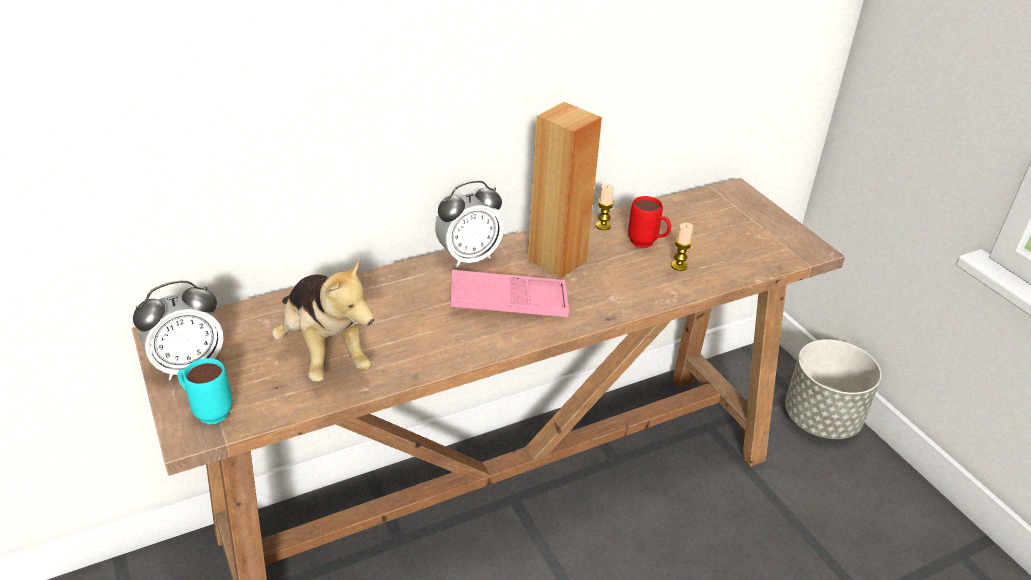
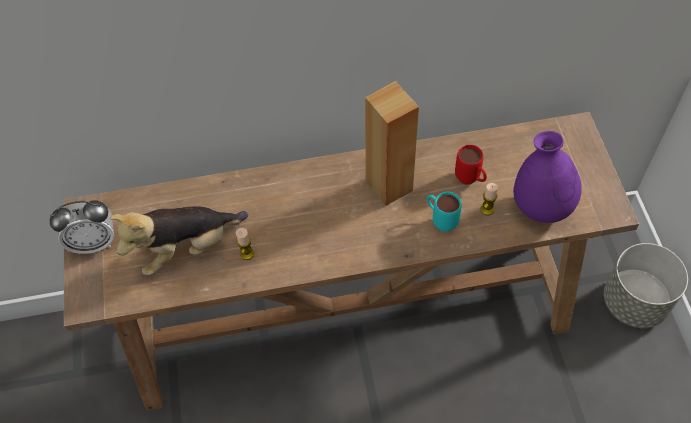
camera: 20 degrees right, 20 degrees up
turquoise mug [177,358,232,424] -> turquoise mug moved to [427,192,462,232]
plush toy [272,257,374,382] -> plush toy turned 75 degrees clockwise [110,206,248,276]
alarm clock [435,181,504,268] -> none
pink tray [450,270,569,317] -> none
candle [596,183,614,230] -> candle moved to [236,228,254,260]
none -> purple vase [513,131,582,223]

